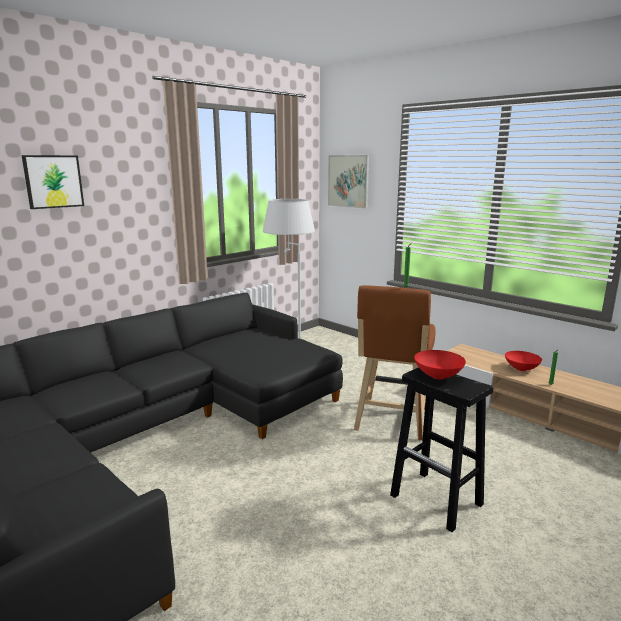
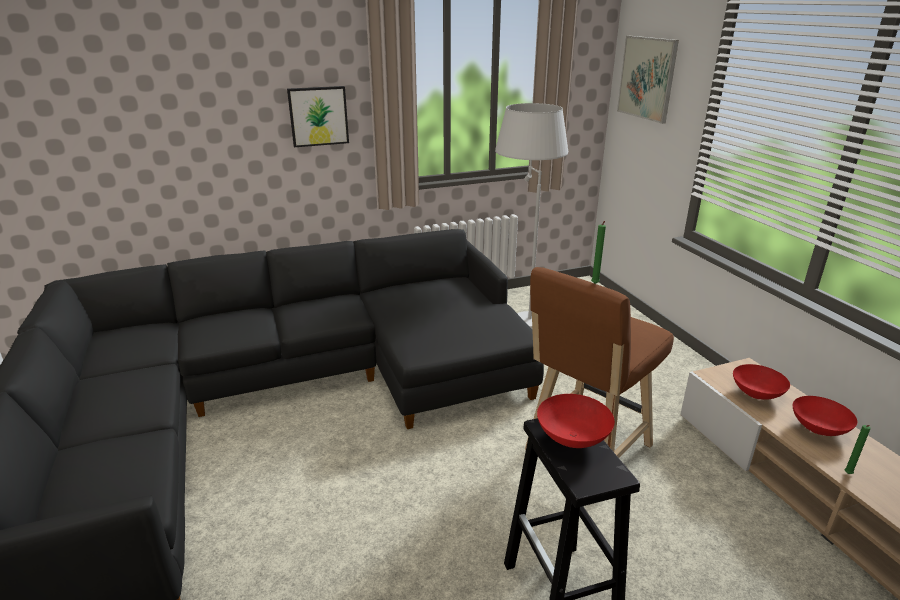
camera: 25 degrees right, 10 degrees up
picture [22,155,84,209] -> picture moved to [287,86,349,147]
none -> red bowl [733,364,790,400]

